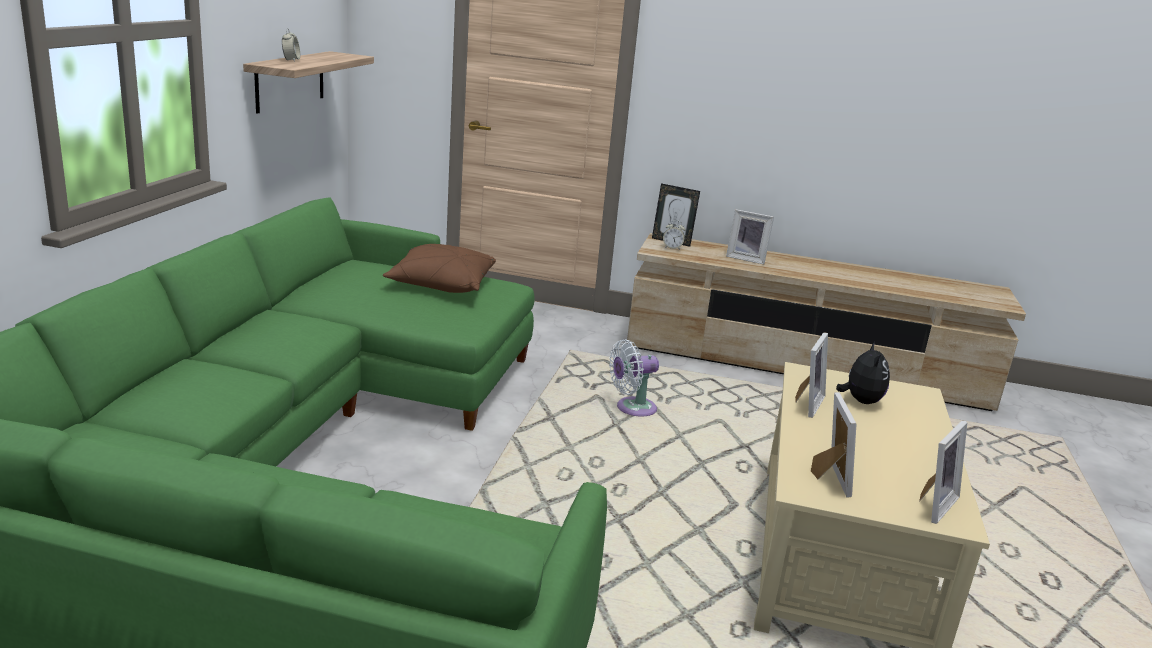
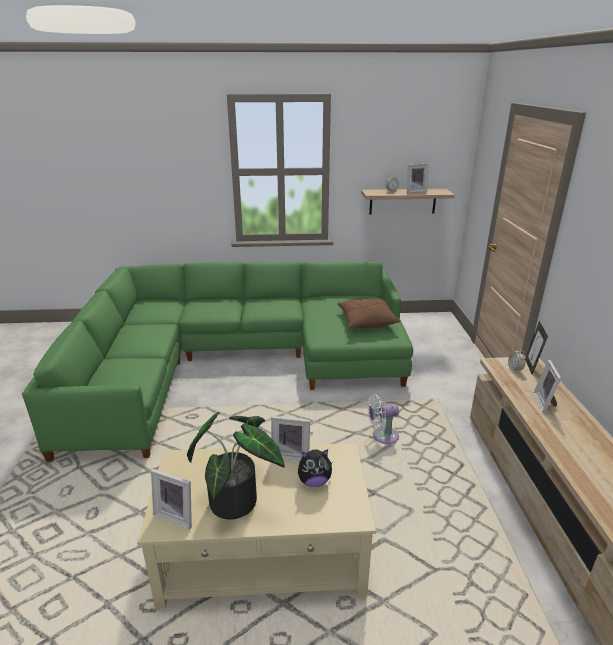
camera: 75 degrees right, 5 degrees up
white fan [609,339,659,417] -> white fan turned 60 degrees counterclockwise [368,394,399,444]
picture frame [811,392,857,497] -> picture frame moved to [407,164,428,193]
none -> potted plant [187,412,285,519]

